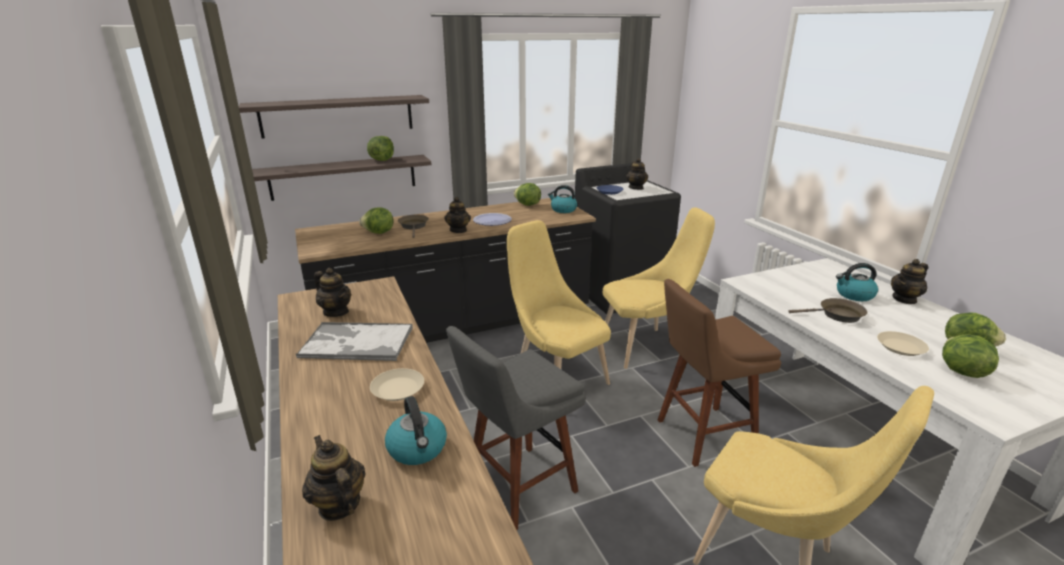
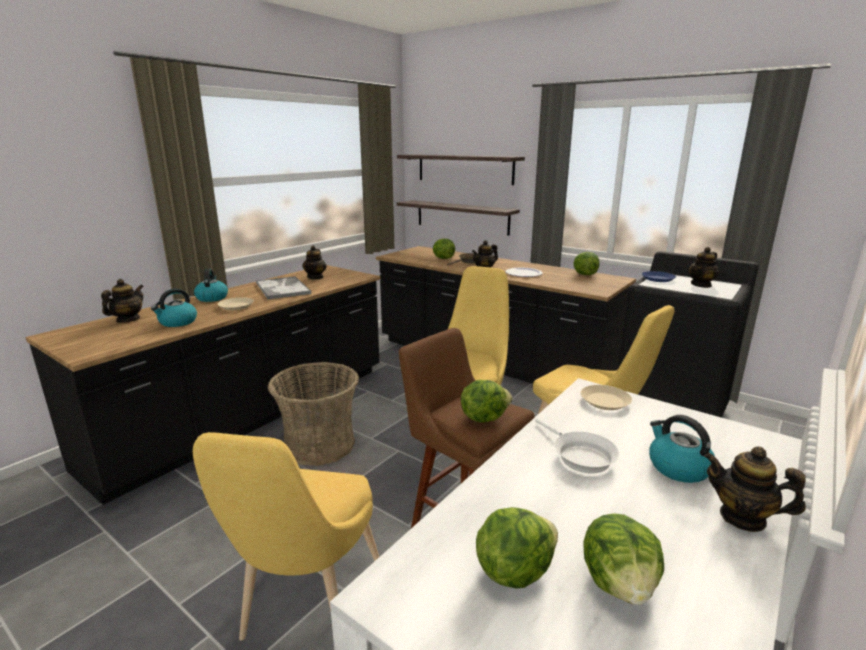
camera: 60 degrees right, 5 degrees down
lettuce [367,136,394,161] -> lettuce moved to [461,380,512,423]
grey stool [446,326,586,530] -> basket [268,362,359,466]
kettle [548,185,577,213] -> kettle moved to [194,269,228,302]
brown frying pan [788,298,867,323] -> white frying pan [535,418,619,474]
beige plate [877,331,929,356] -> beige plate moved to [581,385,632,410]

